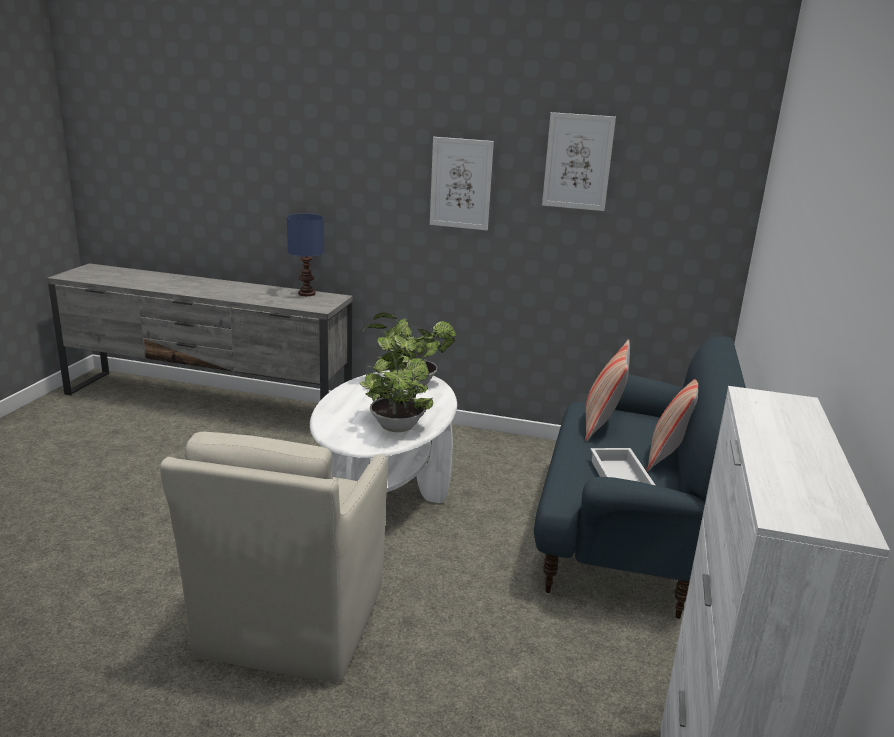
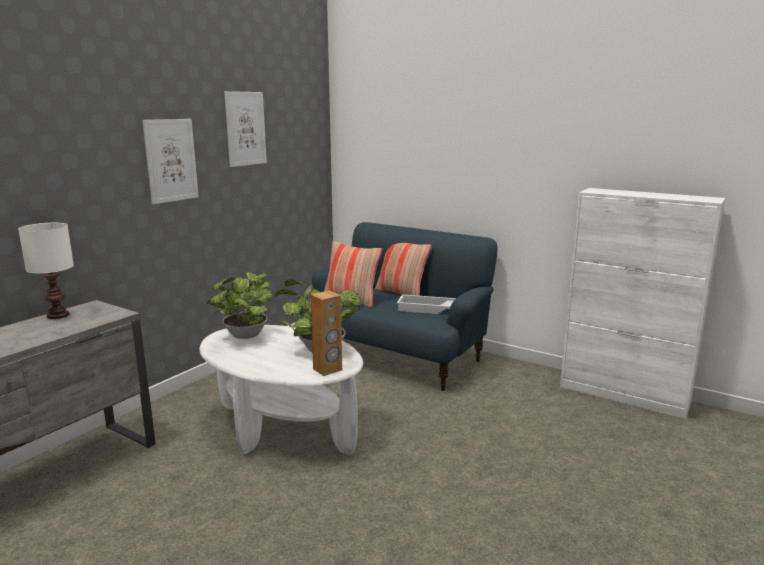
camera: 70 degrees left, 5 degrees down
beige armchair [160,432,388,683] -> none
blue table lamp [287,213,324,296] -> white table lamp [18,223,74,319]
none -> brown speaker [310,290,342,376]

